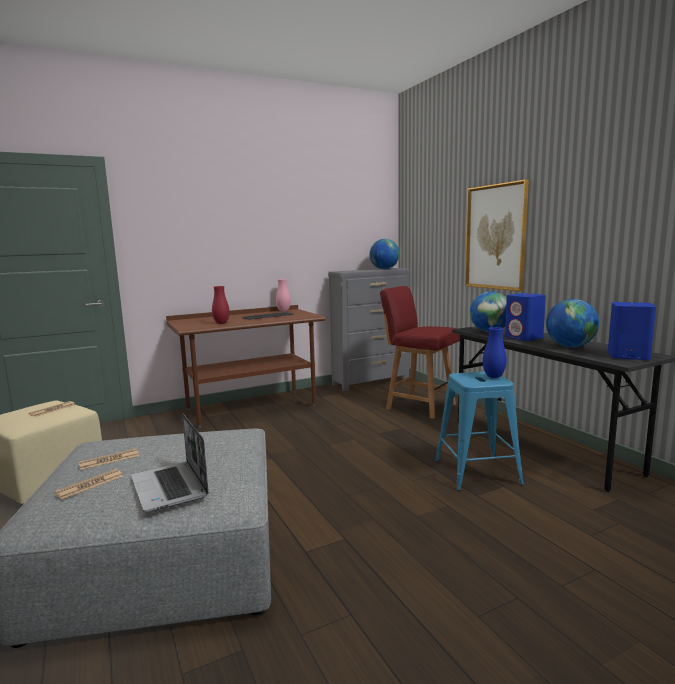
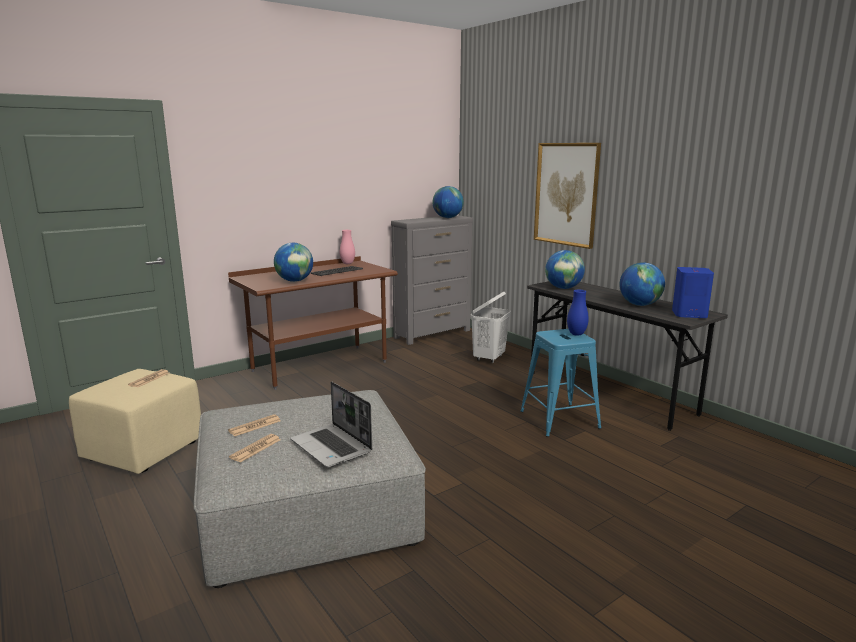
camera: 10 degrees left, 5 degrees up
red vase [212,286,230,324] -> globe [274,243,313,282]
red chair [380,286,460,419] -> white laundry basket [471,292,511,363]
blue speaker [505,293,546,341] -> none

